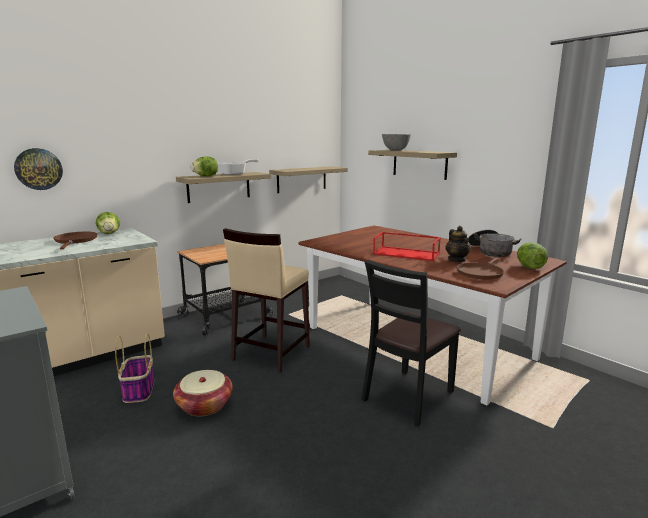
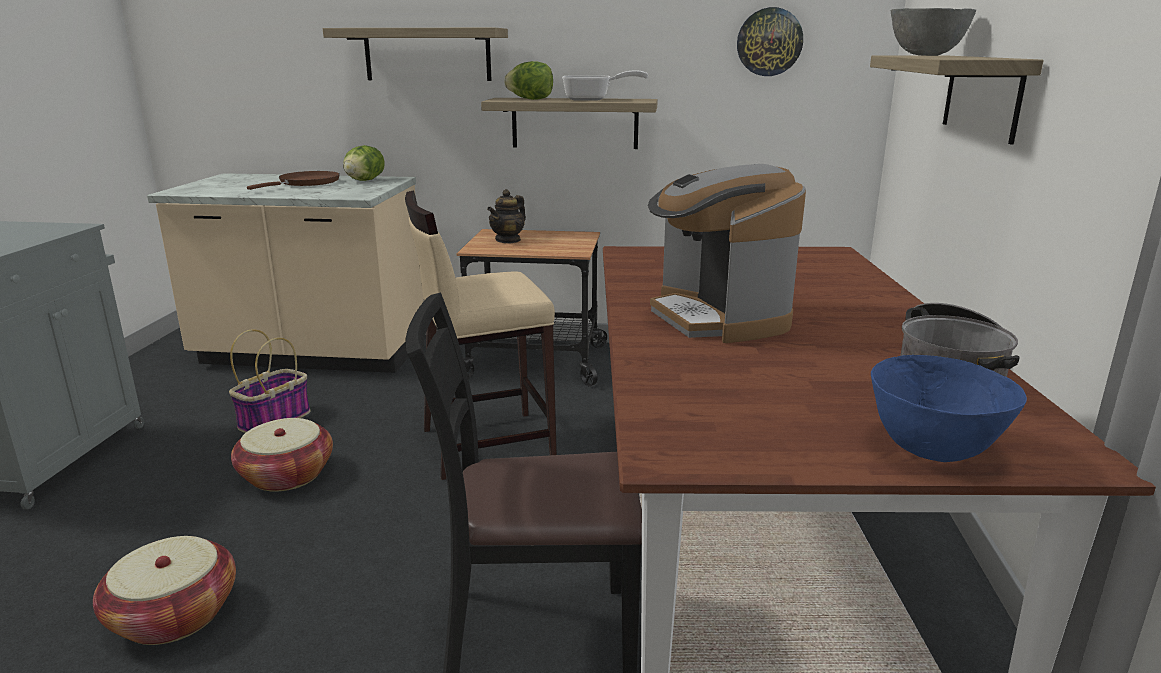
camera: 45 degrees right, 5 degrees up
wall clock [14,148,63,190] -> wall clock moved to [737,7,803,76]
shelf [269,166,348,193] -> shelf moved to [323,28,508,81]
red tray [373,232,441,261] -> coffee machine [648,164,806,343]
teapot [445,226,471,262] -> teapot moved to [487,189,526,244]
brown frying pan [457,257,504,280] -> none
lettuce [517,242,548,269] -> blue bowl [871,355,1027,462]
none -> basket [93,536,236,645]

